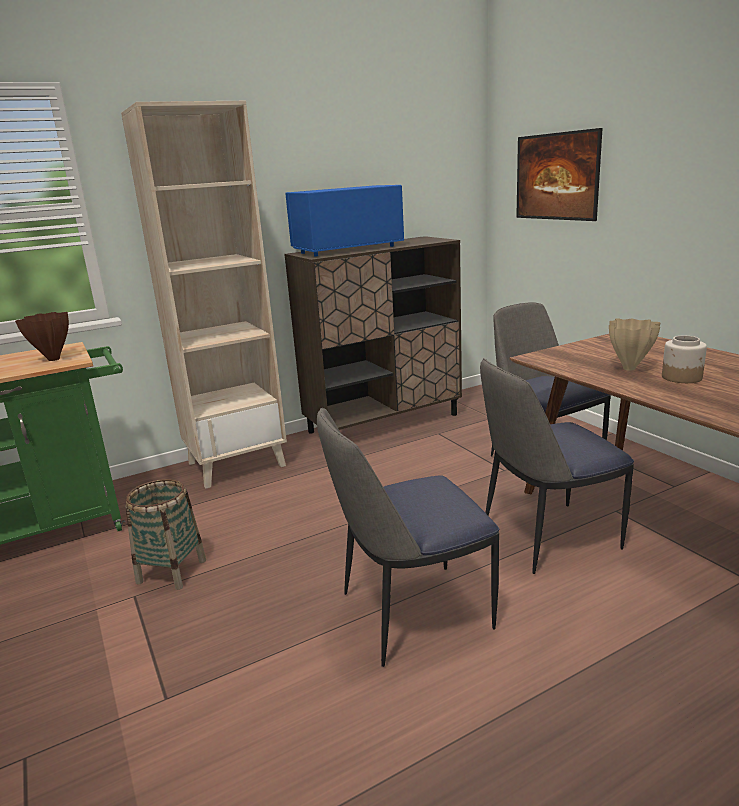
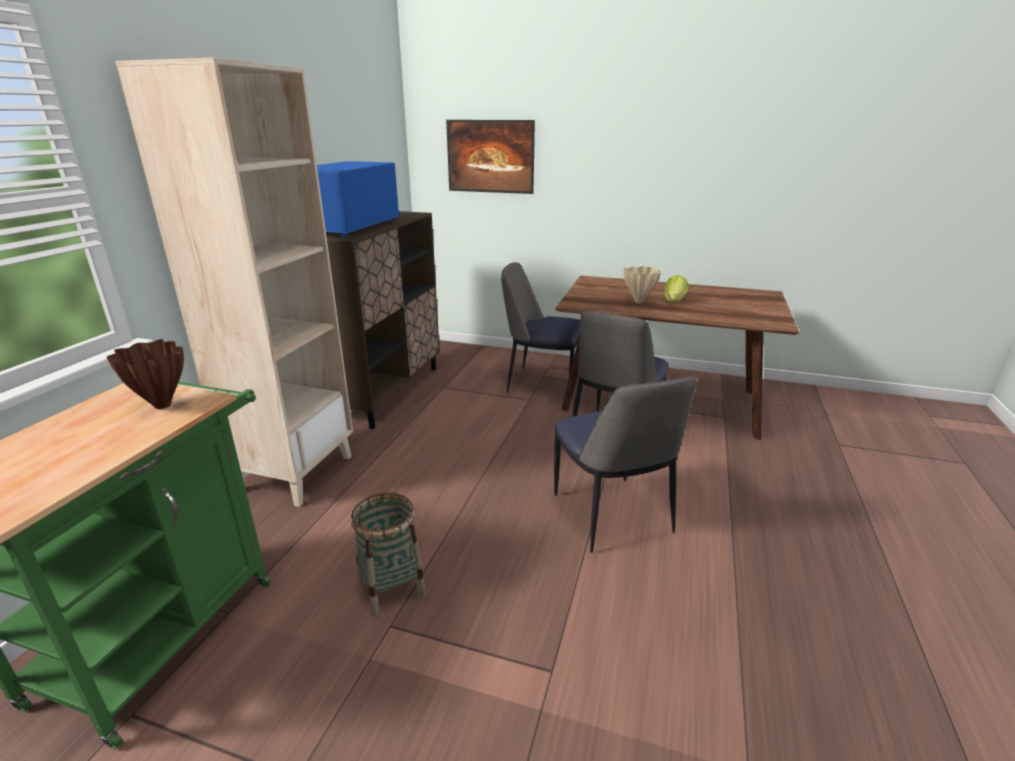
camera: 45 degrees left, 5 degrees up
chair [317,408,499,667] -> chair turned 45 degrees counterclockwise [554,376,697,553]
jar [662,336,707,383] -> lettuce [664,275,689,302]

